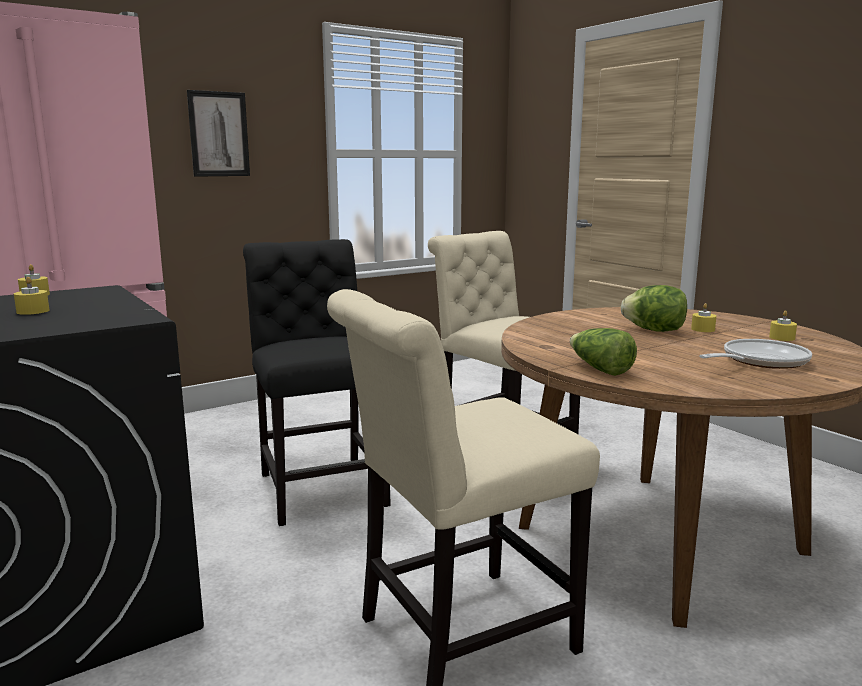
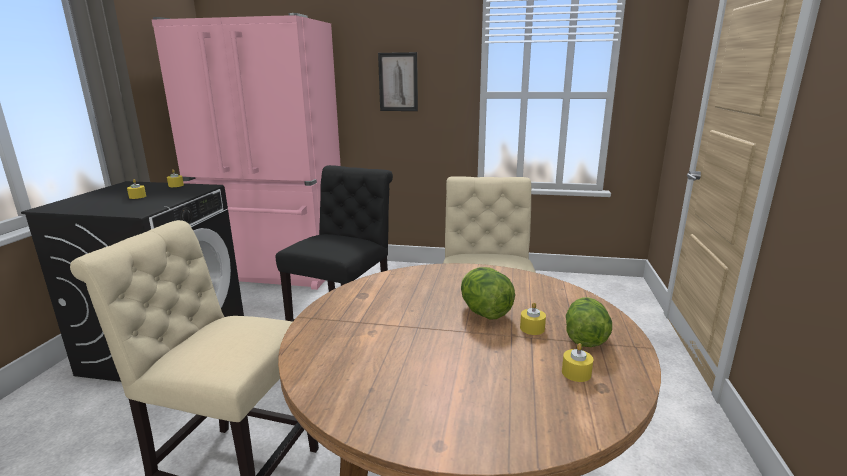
camera: 45 degrees right, 5 degrees up
lettuce [570,328,637,376] -> lettuce moved to [566,297,612,347]
frying pan [699,339,812,369] -> none

